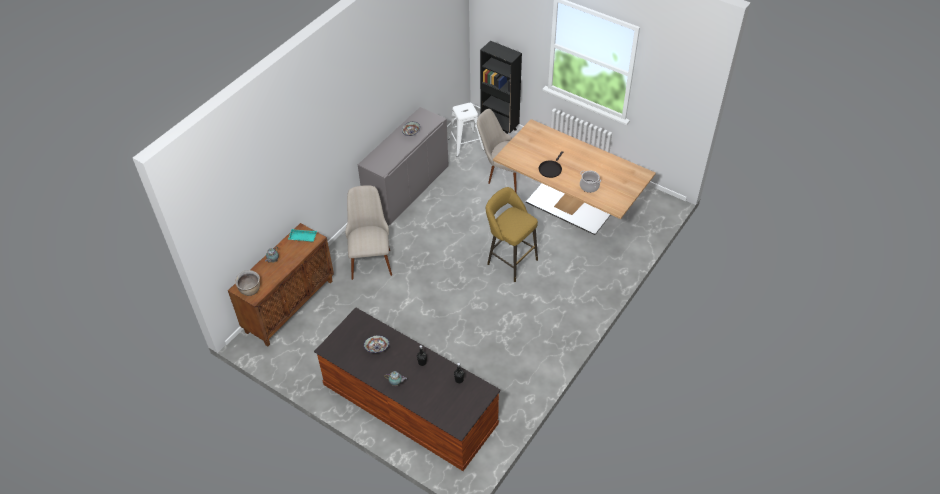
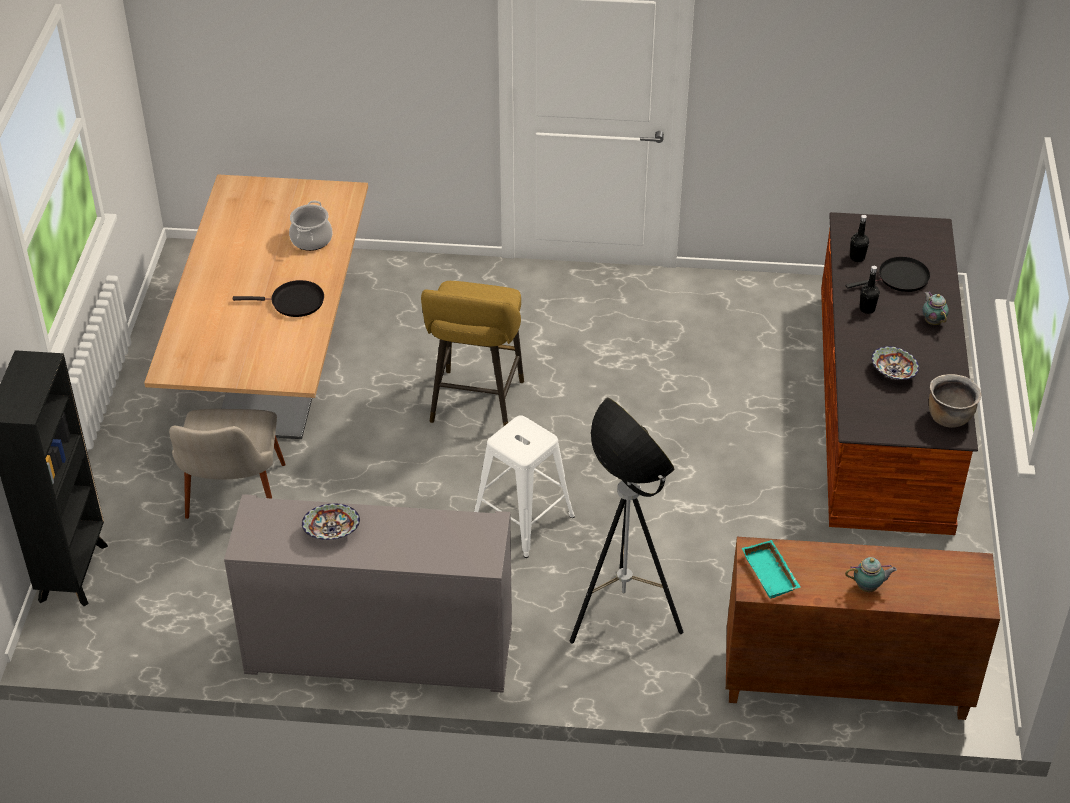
camera: 120 degrees left, 5 degrees down
brown cooking pot [235,270,260,296] -> brown cooking pot moved to [929,374,981,427]
beige chair [345,185,392,280] -> floor lamp [570,397,683,643]
white stool [448,103,484,157] -> white stool moved to [474,415,575,558]
none -> black frying pan [846,256,931,292]

